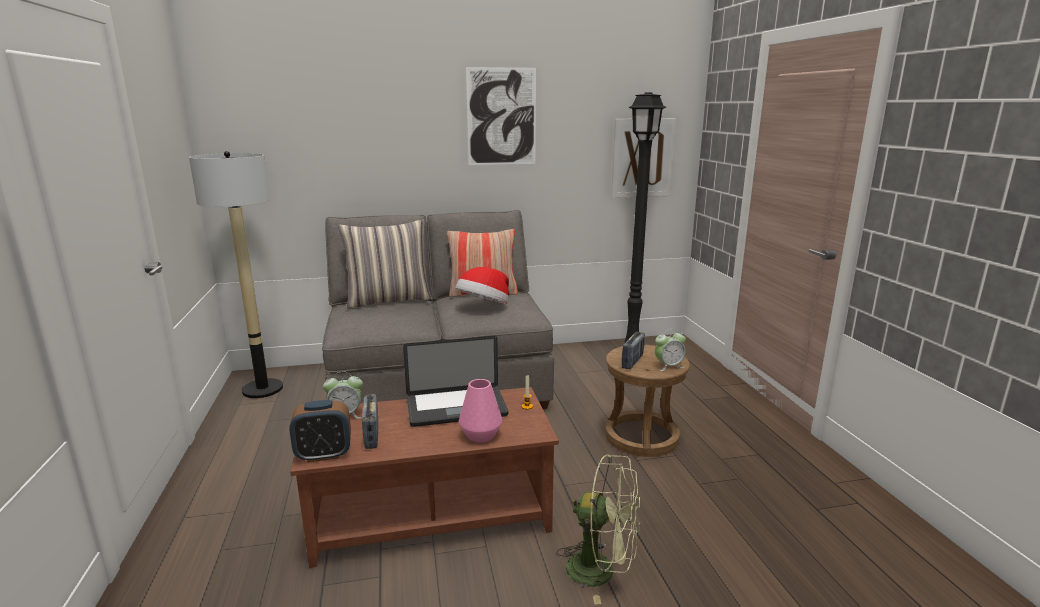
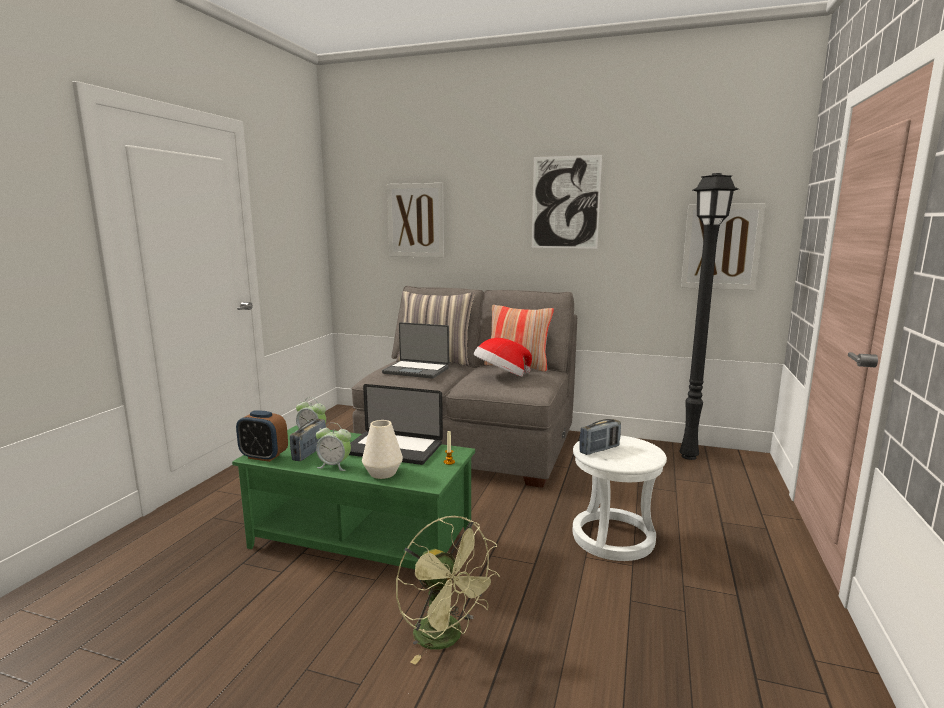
camera: 30 degrees right, 5 degrees down
floor lamp [189,151,283,398] -> none
brown coffee table [290,387,559,568] -> green coffee table [232,426,475,569]
pink vase [459,379,502,443] -> white vase [362,420,403,479]
brown stool [605,345,690,457] -> white stool [572,436,667,561]
alarm clock [655,329,686,371] -> alarm clock moved to [316,423,351,471]
none -> laptop [382,322,449,379]
none -> picture [387,183,444,258]

